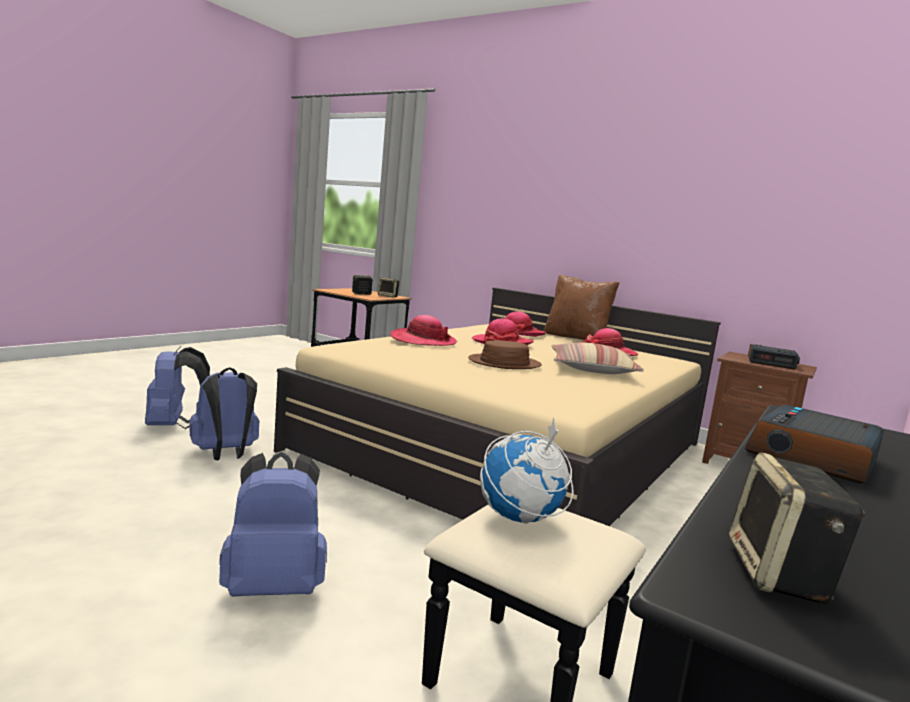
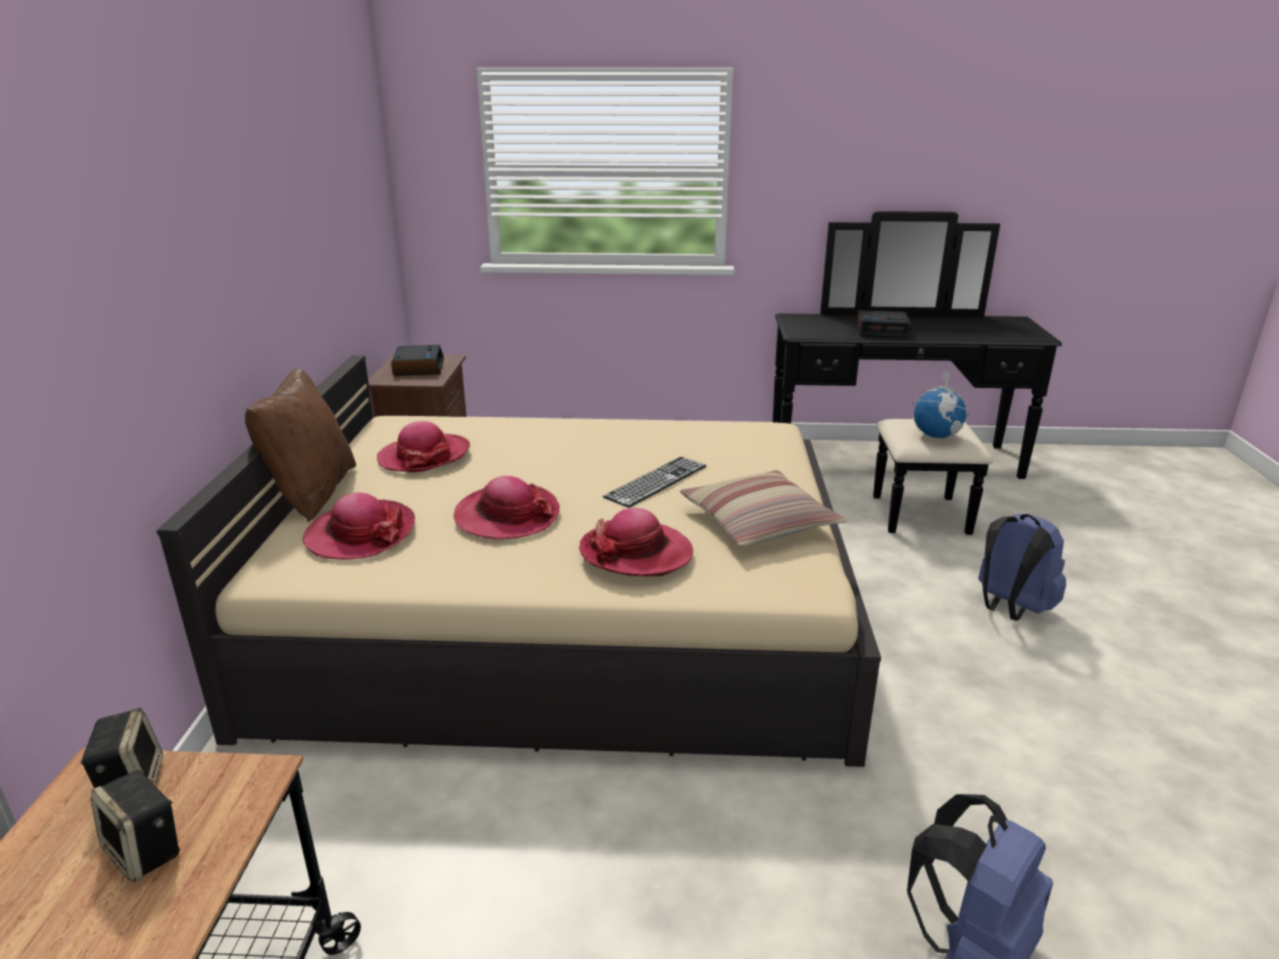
camera: 120 degrees left, 15 degrees up
blue backpack [189,367,259,460] -> none
brown hat [468,340,542,369] -> keyboard [603,457,707,508]
pillow [551,343,644,374] -> pillow moved to [680,470,846,546]
speaker [729,452,865,604] -> none

